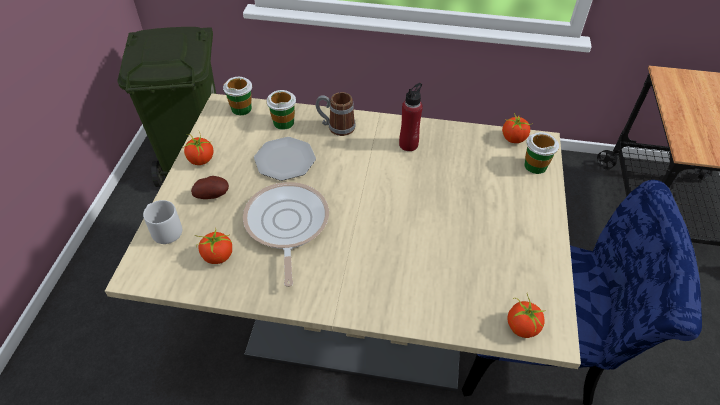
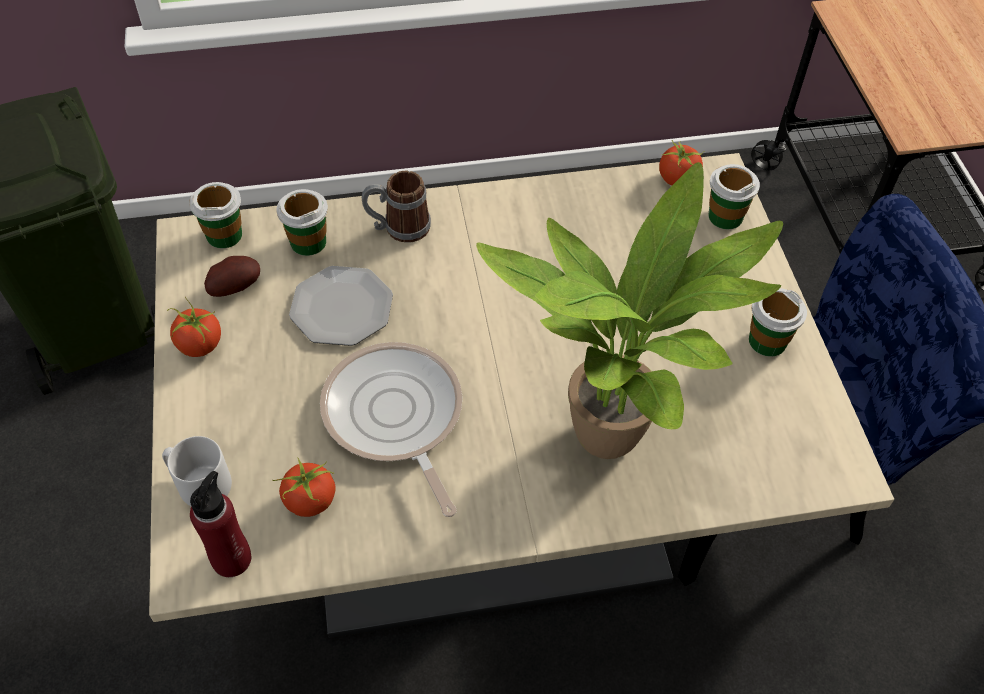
camera: 20 degrees left, 5 degrees up
potato [191,176,229,199] -> potato moved to [204,256,260,297]
red bottle [399,83,423,151] -> red bottle moved to [190,471,251,577]
tomato [508,294,546,338] -> none
none -> potted plant [476,162,783,459]
none -> cup [749,288,807,357]

